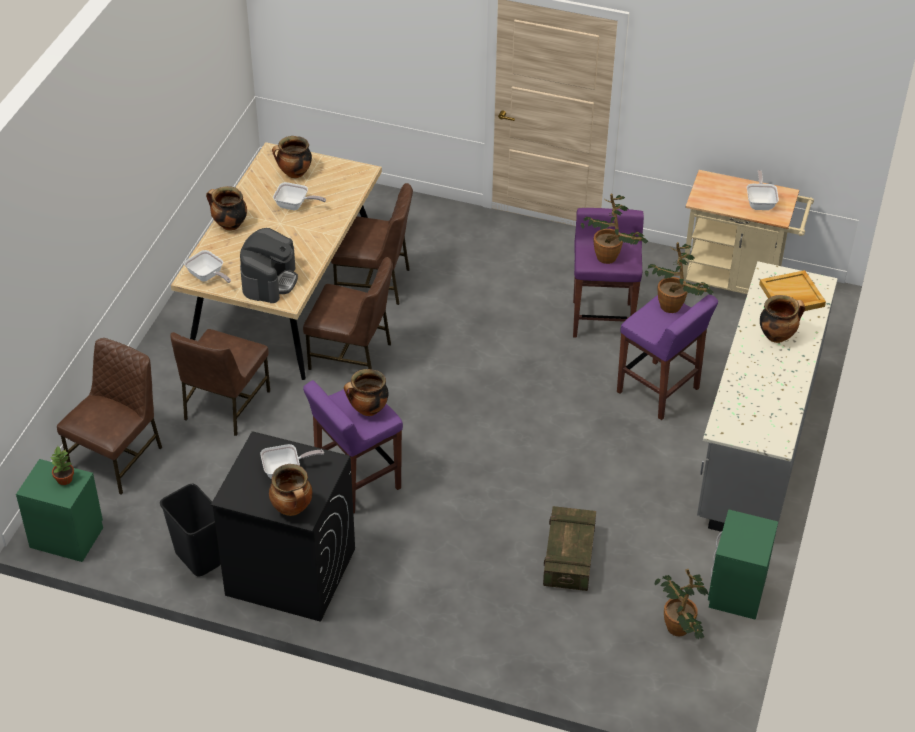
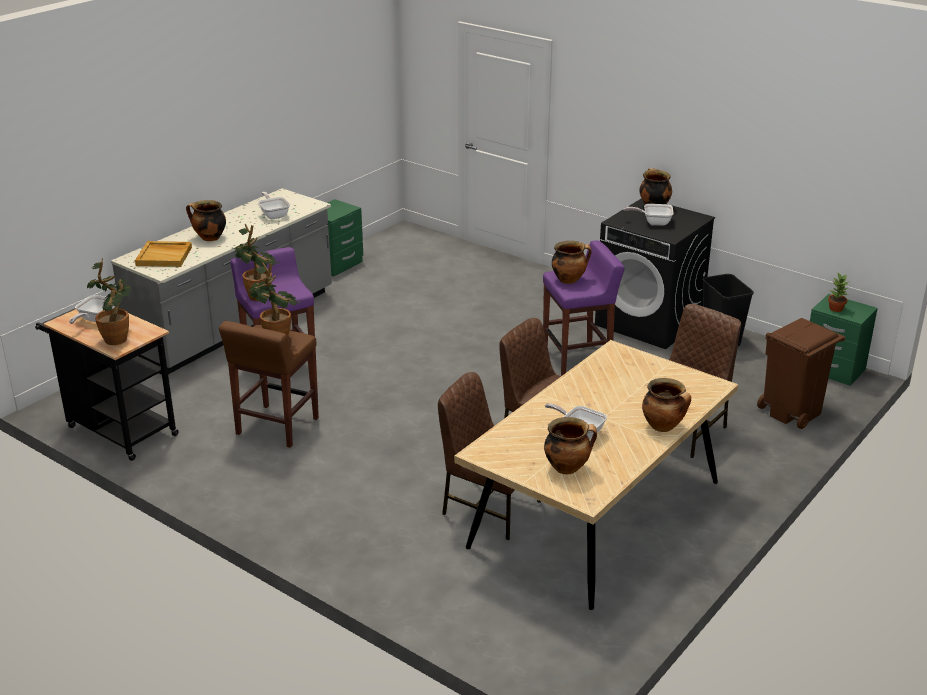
camera: 160 degrees left, 15 degrees down
brown chair [57,338,162,495] -> brown trash can [757,318,845,429]
frying pan [184,250,231,283] -> frying pan moved to [258,192,290,219]
coffee machine [240,228,298,303] -> none
crate [543,506,596,591] -> none
purple stool [573,208,644,338] -> brown stool [219,321,319,448]
potted plant [655,569,708,639] -> potted plant moved to [87,258,131,345]
beige cart [683,170,814,294] -> black cart [35,308,179,461]

